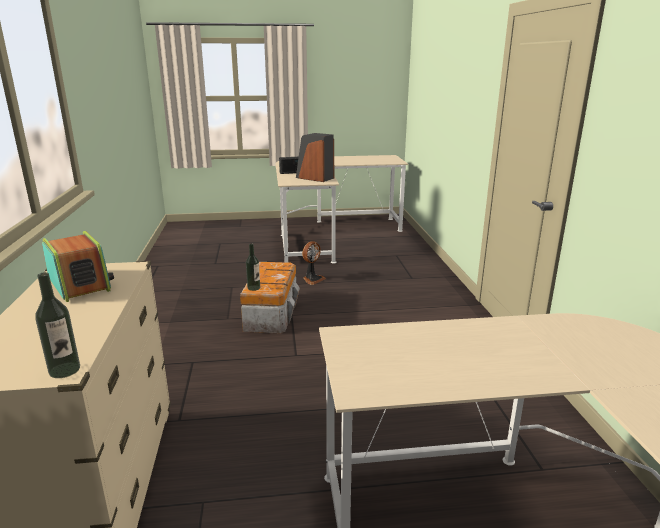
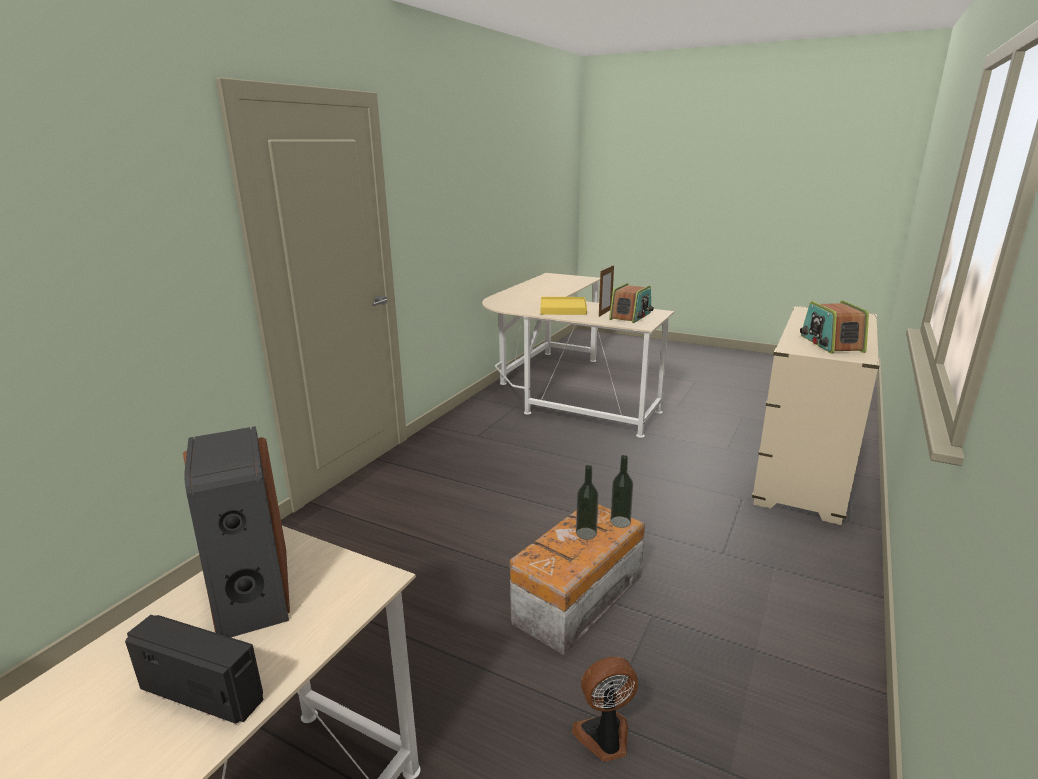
camera: 145 degrees left, 0 degrees up
bottle [35,272,80,378] -> bottle moved to [576,465,599,540]
fan [302,241,326,285] -> fan moved to [572,657,638,762]
none -> yellow tray [540,297,587,315]
none -> picture frame [599,265,614,317]
none -> radio [609,283,654,323]

